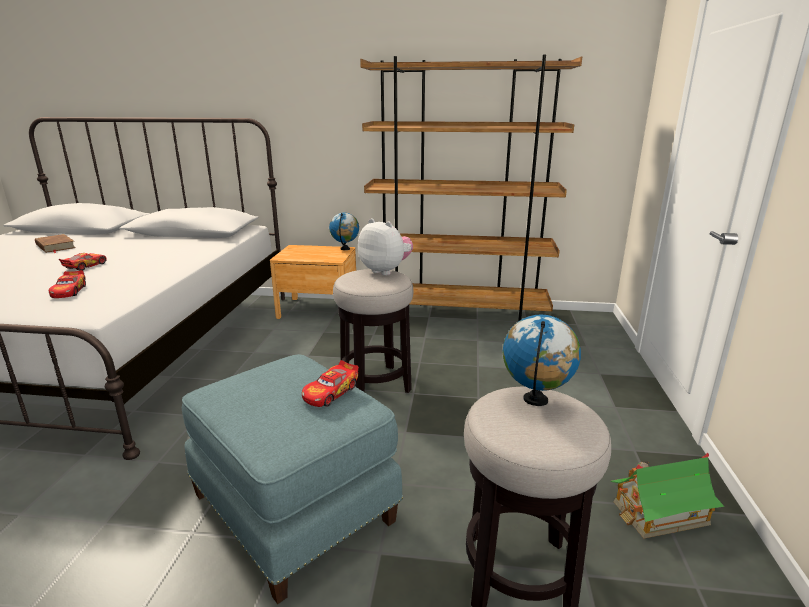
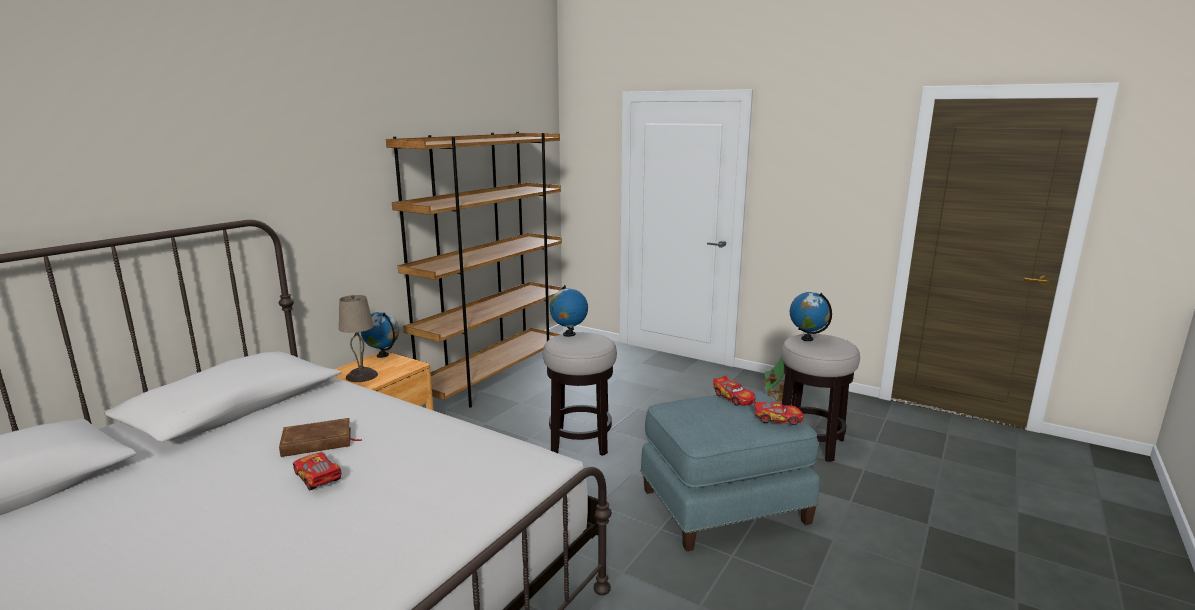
camera: 65 degrees left, 5 degrees down
brown book [35,234,76,253] -> brown book moved to [279,418,362,457]
toy car [49,270,86,298] -> toy car moved to [753,400,803,425]
plush toy [358,218,413,275] -> globe [549,285,588,337]
none -> beige table lamp [339,295,378,382]

